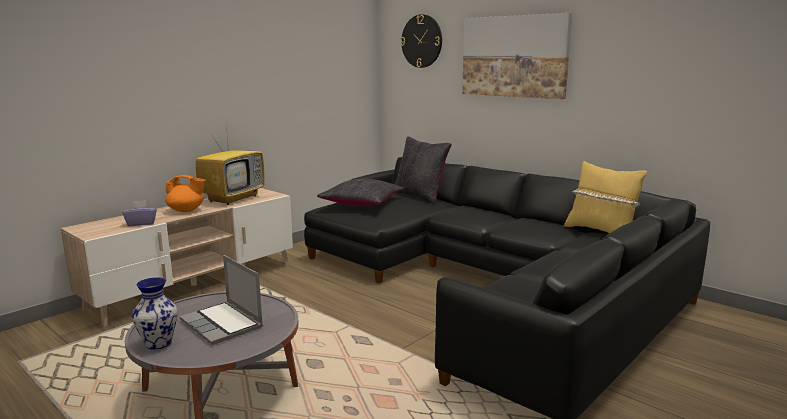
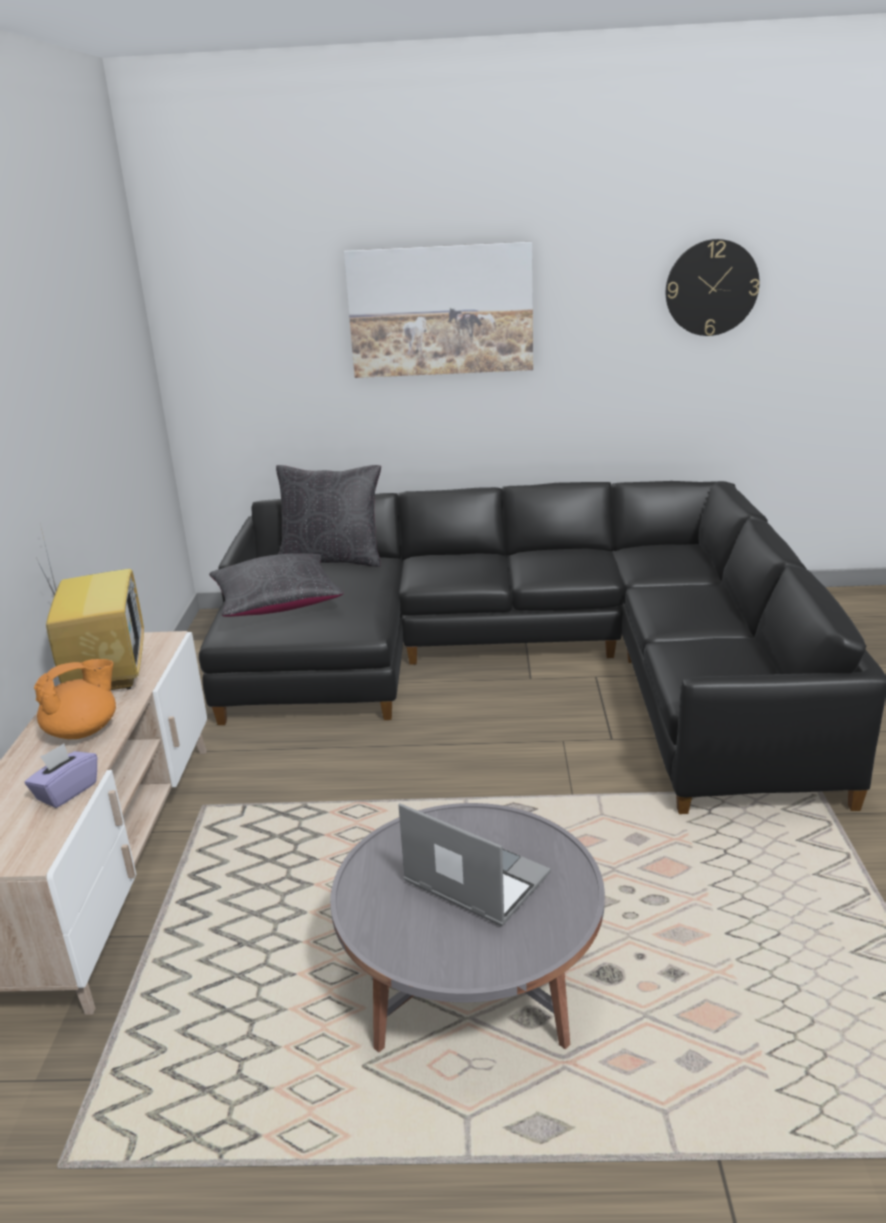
camera: 40 degrees left, 10 degrees up
vase [132,277,178,350] -> none
laptop [180,255,263,345] -> laptop turned 150 degrees counterclockwise [399,803,551,926]
wall clock [401,14,442,68] -> wall clock moved to [666,239,760,336]
yellow pillow [564,161,647,233] -> none

